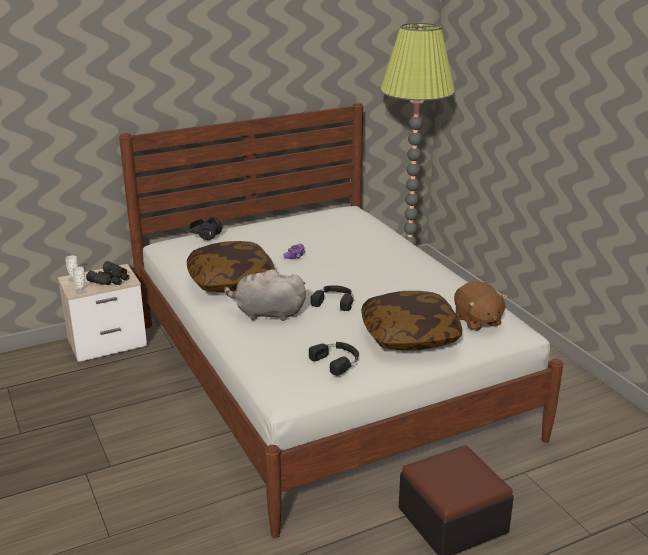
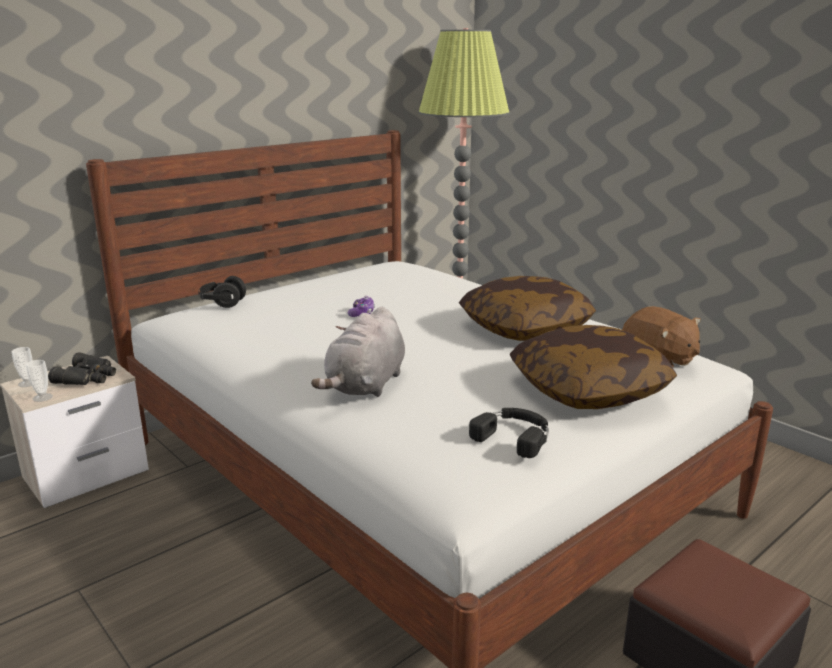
camera: 15 degrees left, 5 degrees down
pillow [187,241,275,292] -> pillow moved to [459,276,596,341]
grey plush toy [224,269,306,321] -> grey plush toy turned 60 degrees counterclockwise [311,307,405,397]
black headphones [311,285,354,311] -> none

